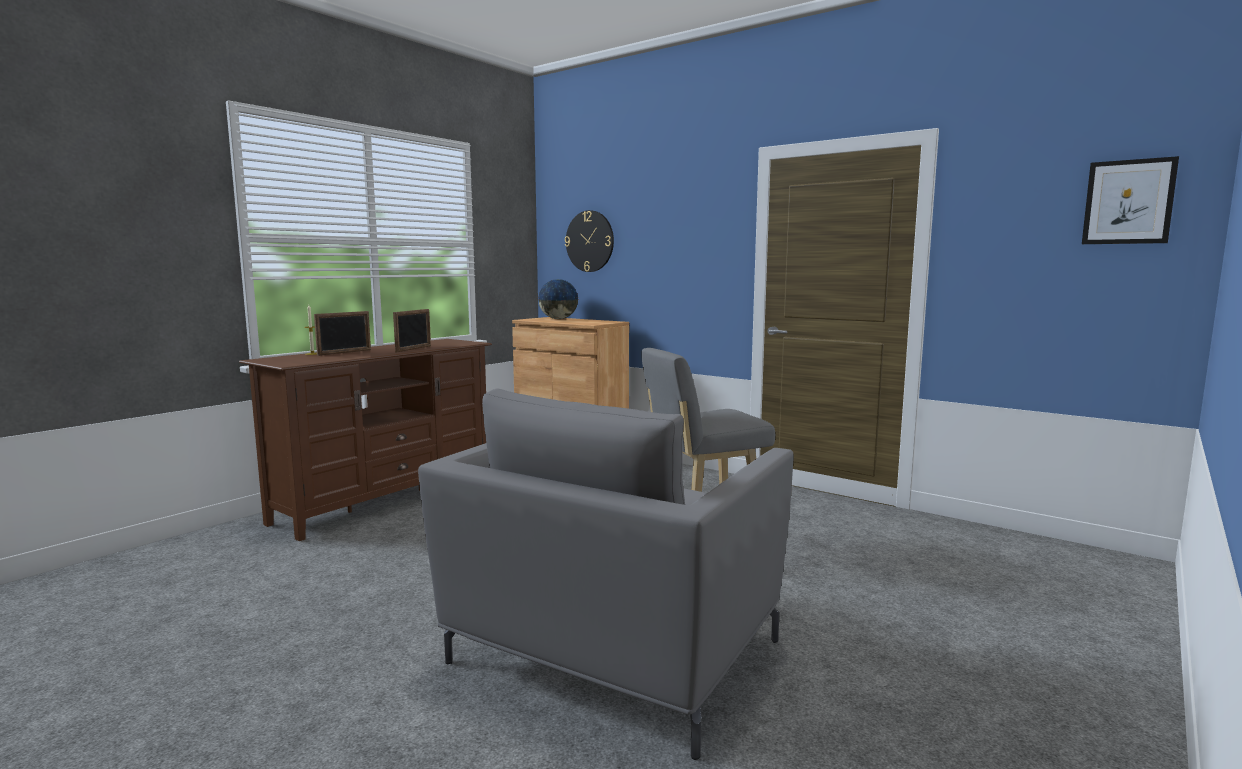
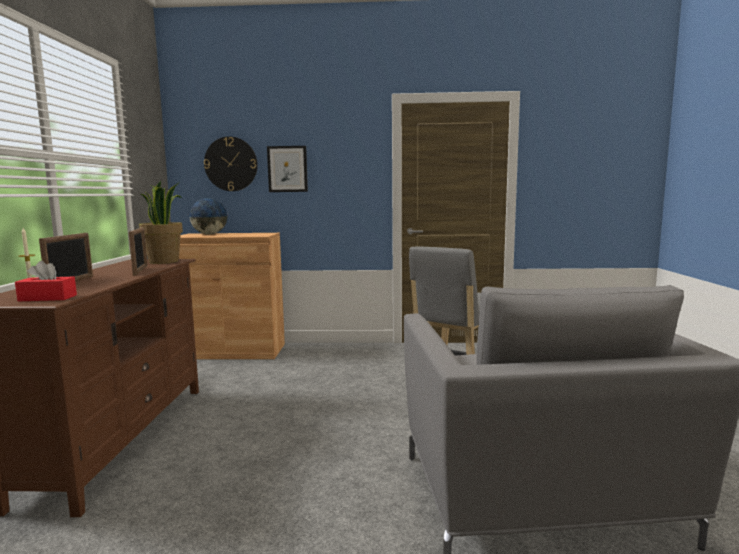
camera: 35 degrees left, 0 degrees up
picture [1082,156,1179,244] -> picture moved to [267,146,308,192]
none -> red tissue box [15,261,77,301]
none -> potted plant [139,181,183,264]

